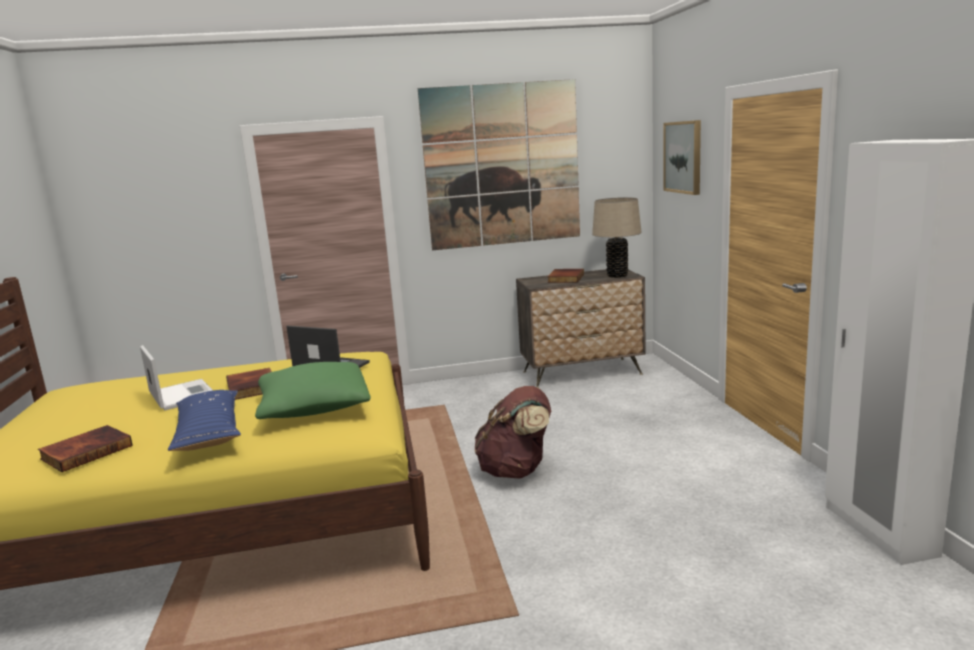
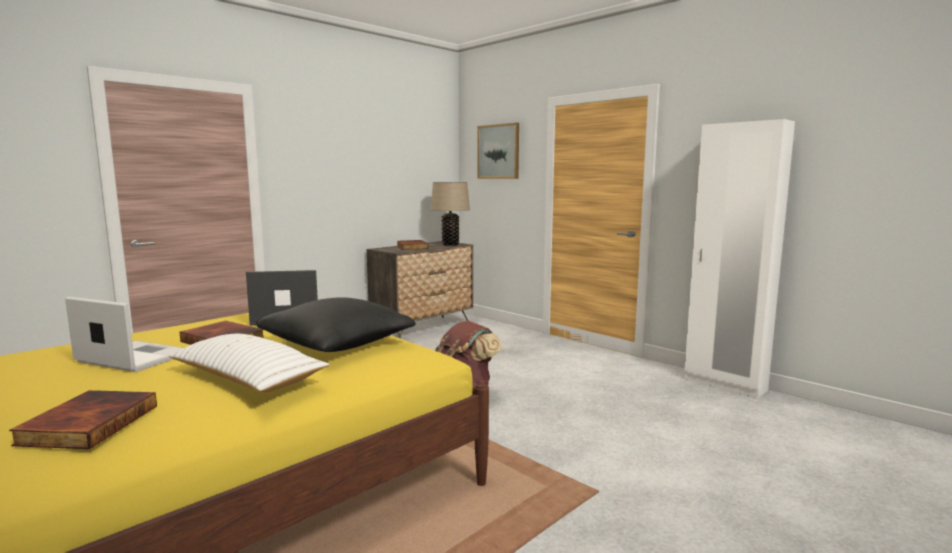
camera: 35 degrees left, 5 degrees down
blue pillow [168,390,241,451] -> white pillow [169,334,330,392]
green pillow [255,362,370,419] -> black pillow [257,297,416,352]
picture [418,79,580,250] -> none

